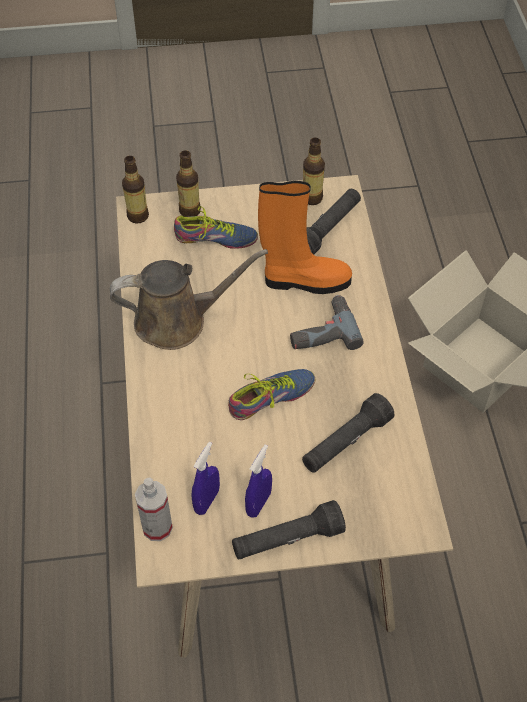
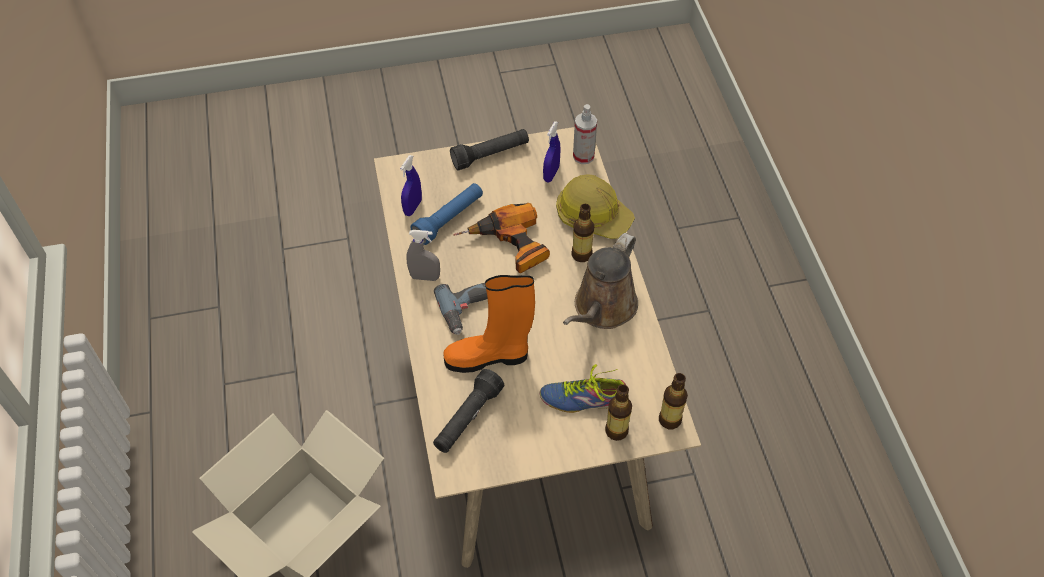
camera: 175 degrees right, 0 degrees up
brown watering can [110,249,268,350] -> brown watering can turned 45 degrees counterclockwise [563,233,638,329]
shoe [228,369,315,420] -> power drill [454,203,550,274]
blue spray bottle [245,445,272,518] -> blue spray bottle moved to [400,155,422,216]
black flashlight [302,393,394,473] -> blue flashlight [411,183,483,245]
bottle [303,137,325,205] -> bottle moved to [572,204,594,262]
none -> grey spray bottle [406,230,440,281]
none -> hard hat [556,174,635,239]

